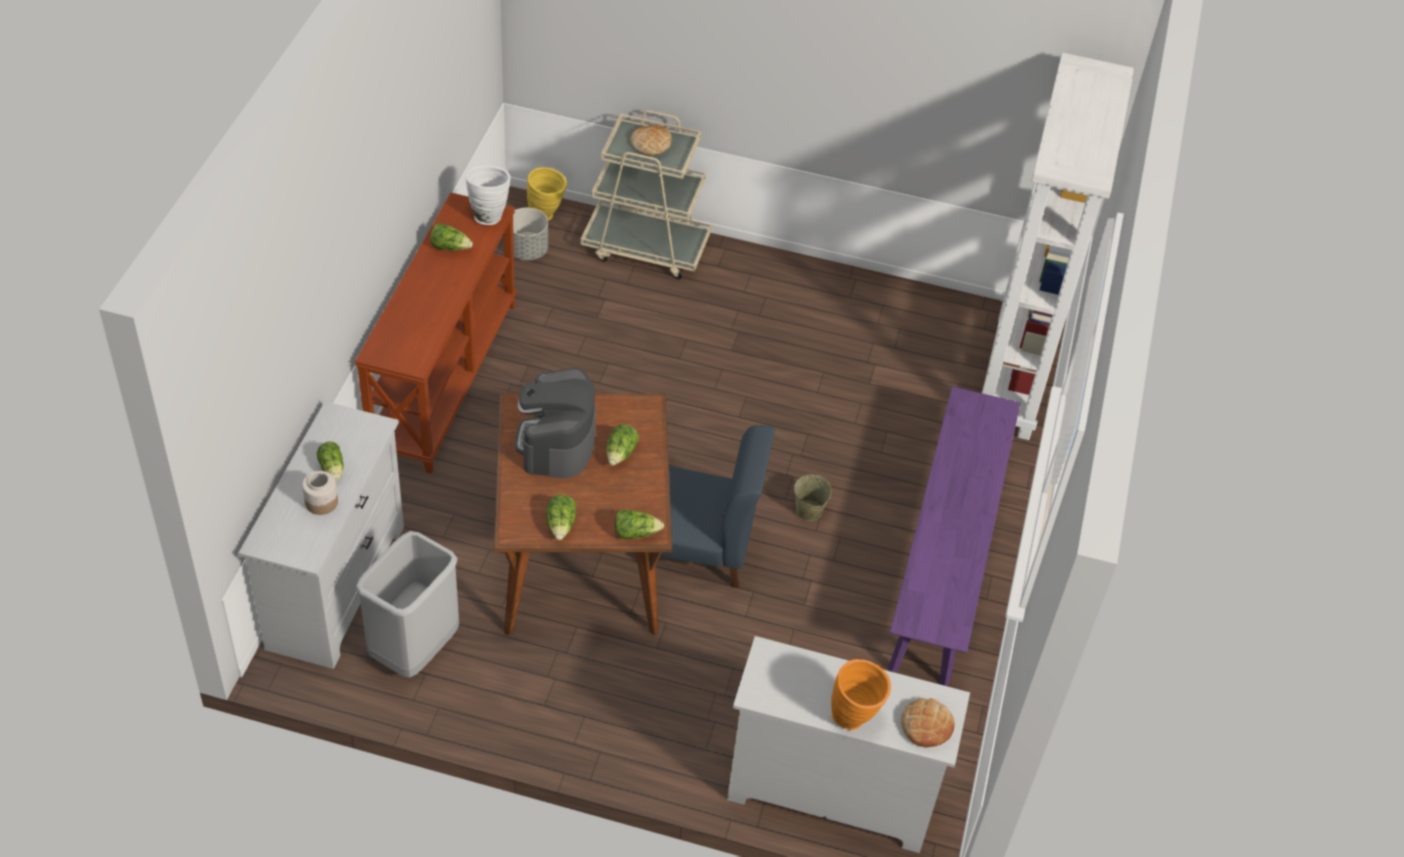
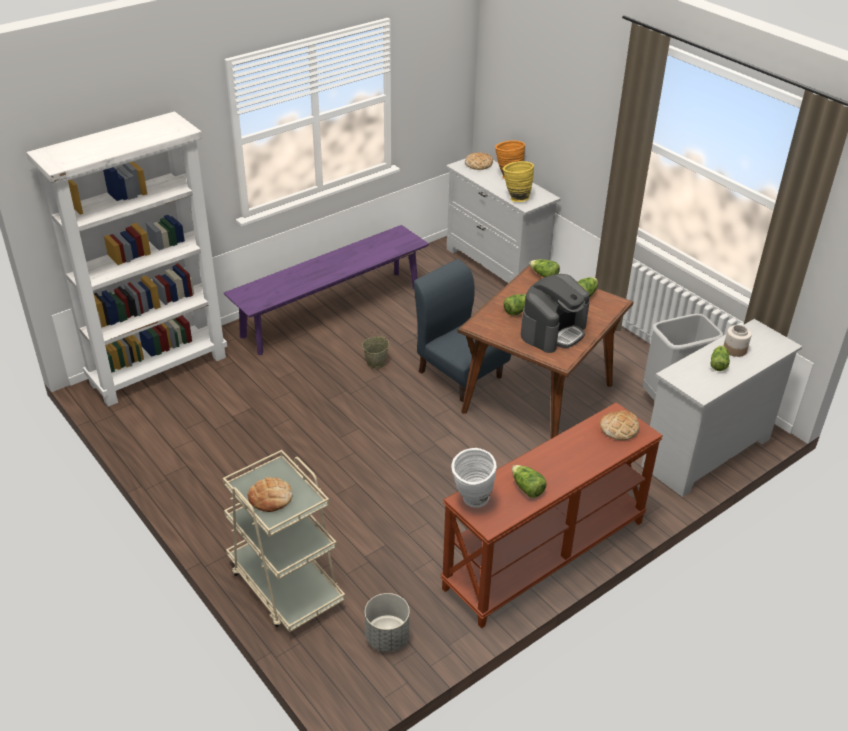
camera: 140 degrees left, 10 degrees down
yellow vase [527,167,567,220] -> yellow vase moved to [503,161,534,202]
none -> bread [600,410,640,440]

